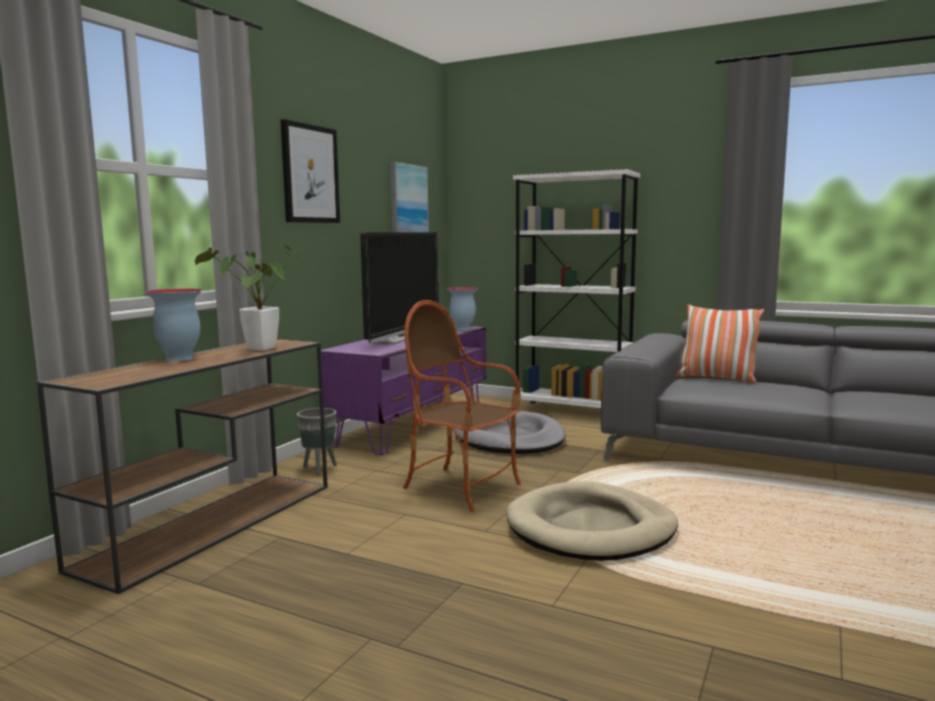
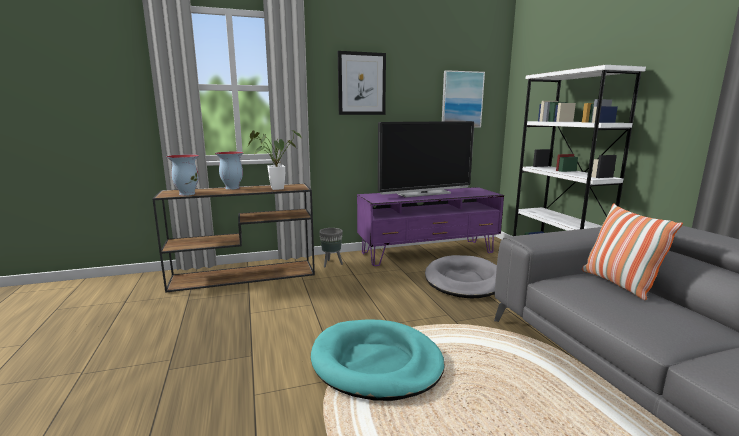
camera: 45 degrees right, 5 degrees up
armchair [403,300,521,512] -> none
vase [447,287,478,331] -> vase moved to [167,155,199,196]
beige dog bed [506,482,678,561] -> turquoise dog bed [311,319,445,401]

